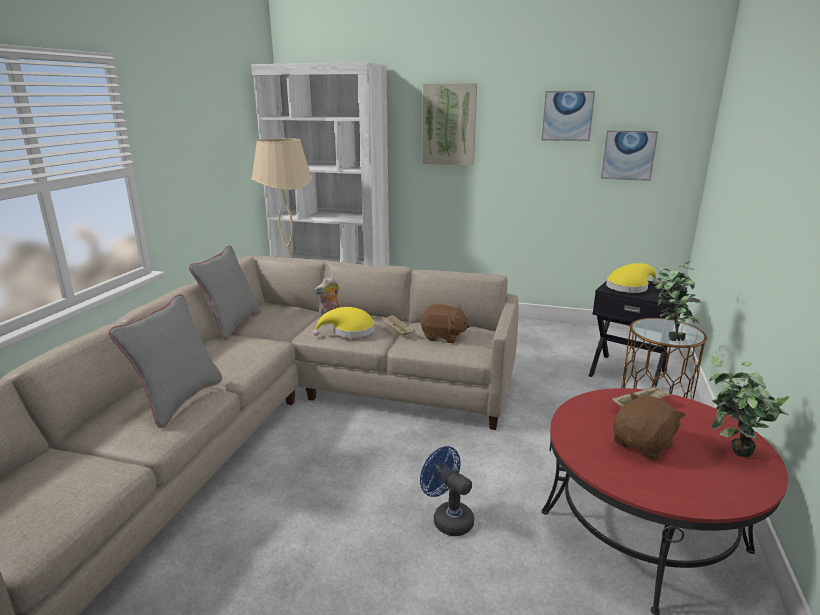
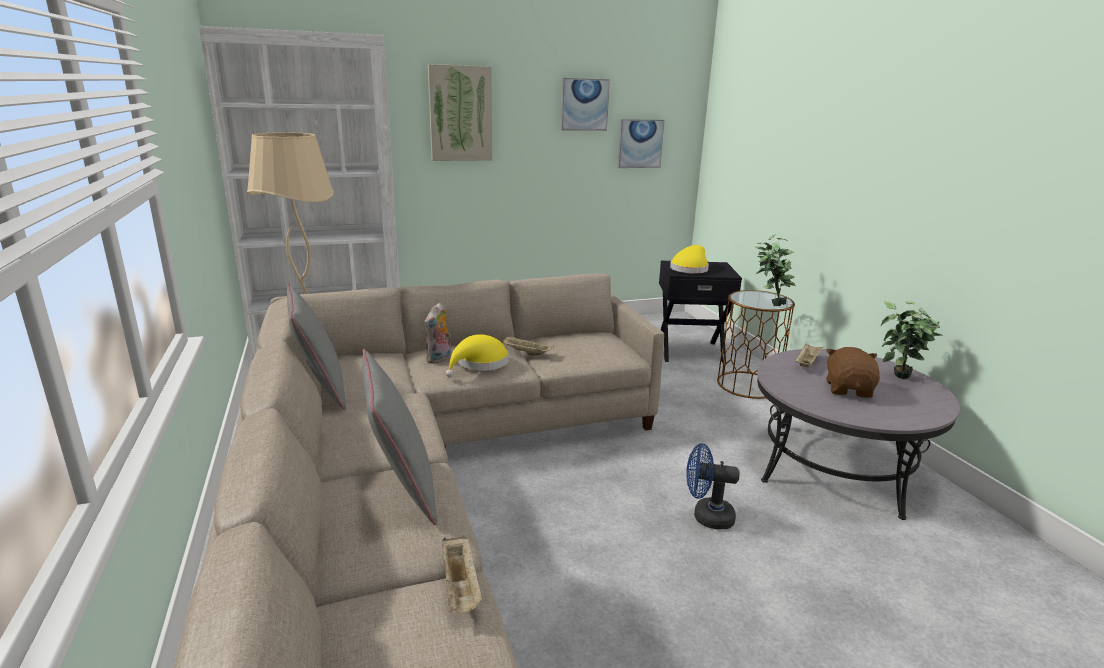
camera: 35 degrees left, 0 degrees up
brown plush toy [421,304,470,343] -> none
red coffee table [542,388,788,615] -> grey coffee table [757,349,960,520]
none -> beige tray [442,536,483,612]

